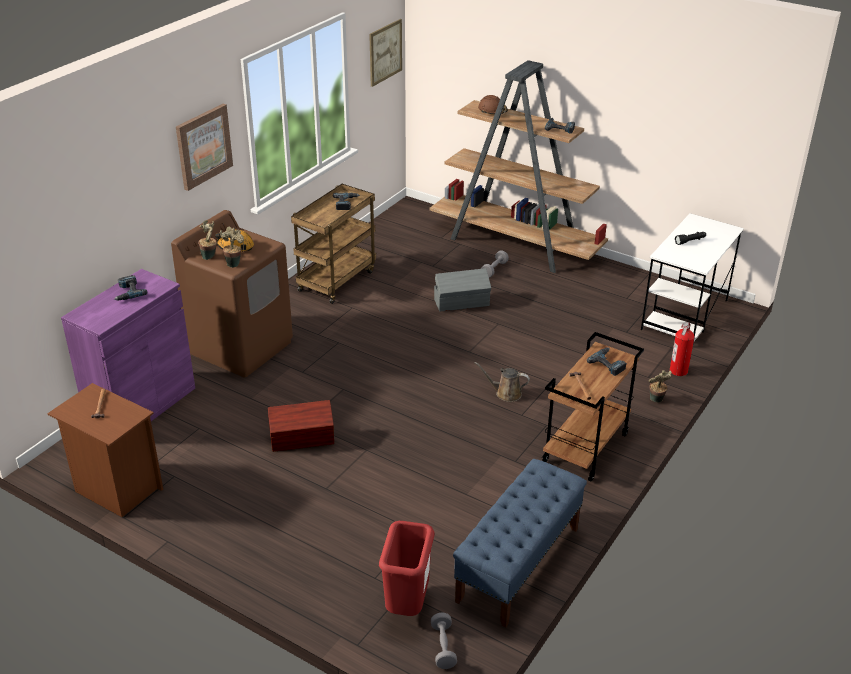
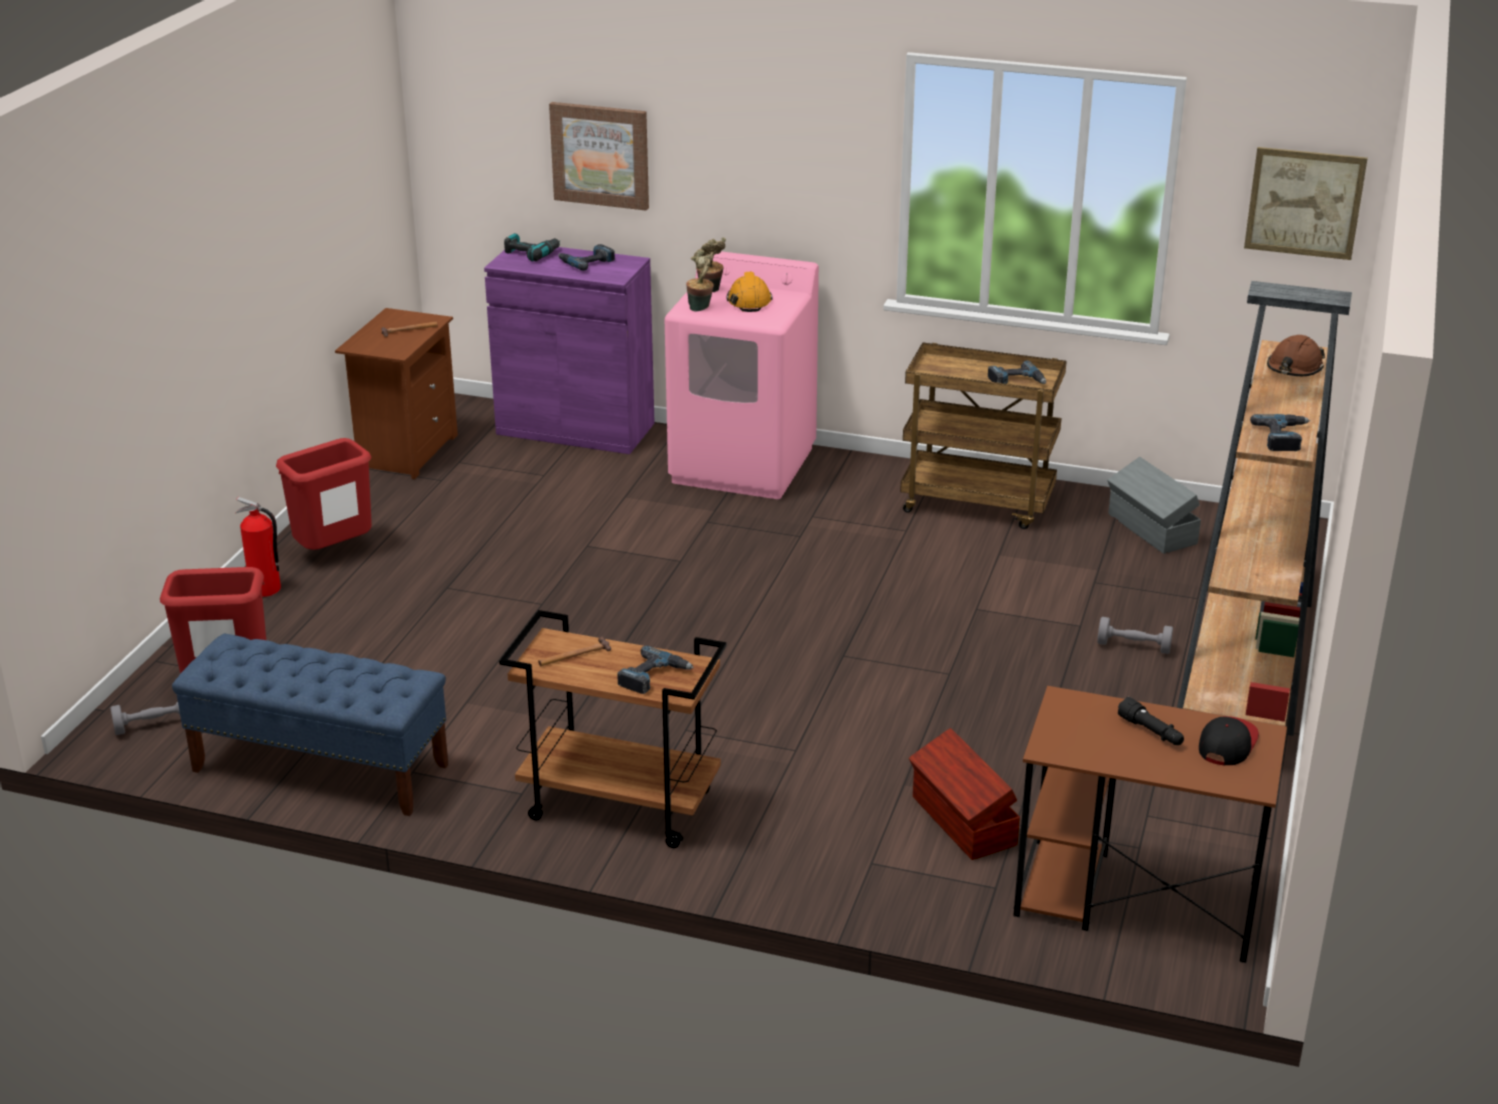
camera: 75 degrees right, 5 degrees down
brown washing machine [171,210,293,378] -> pink washing machine [665,251,819,499]
picture [176,104,233,191] -> picture moved to [549,102,649,210]
brown storage box [268,400,334,452] -> brown storage box moved to [909,728,1020,860]
grey storage box [434,268,491,312] -> grey storage box moved to [1107,457,1201,554]
brown watering can [475,362,530,402] -> none
white desk [641,213,744,343] -> brown desk [1013,686,1287,963]
potted plant [649,370,672,403] -> none
fire extinguisher [670,322,695,376] -> fire extinguisher moved to [236,497,281,597]
none -> red trash can [276,438,372,550]
none -> power drill [504,233,560,262]
none -> cap [1199,716,1259,765]

